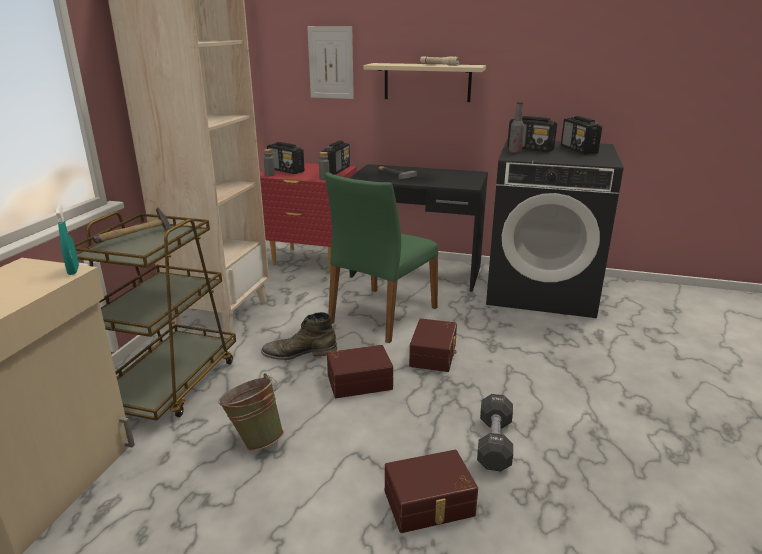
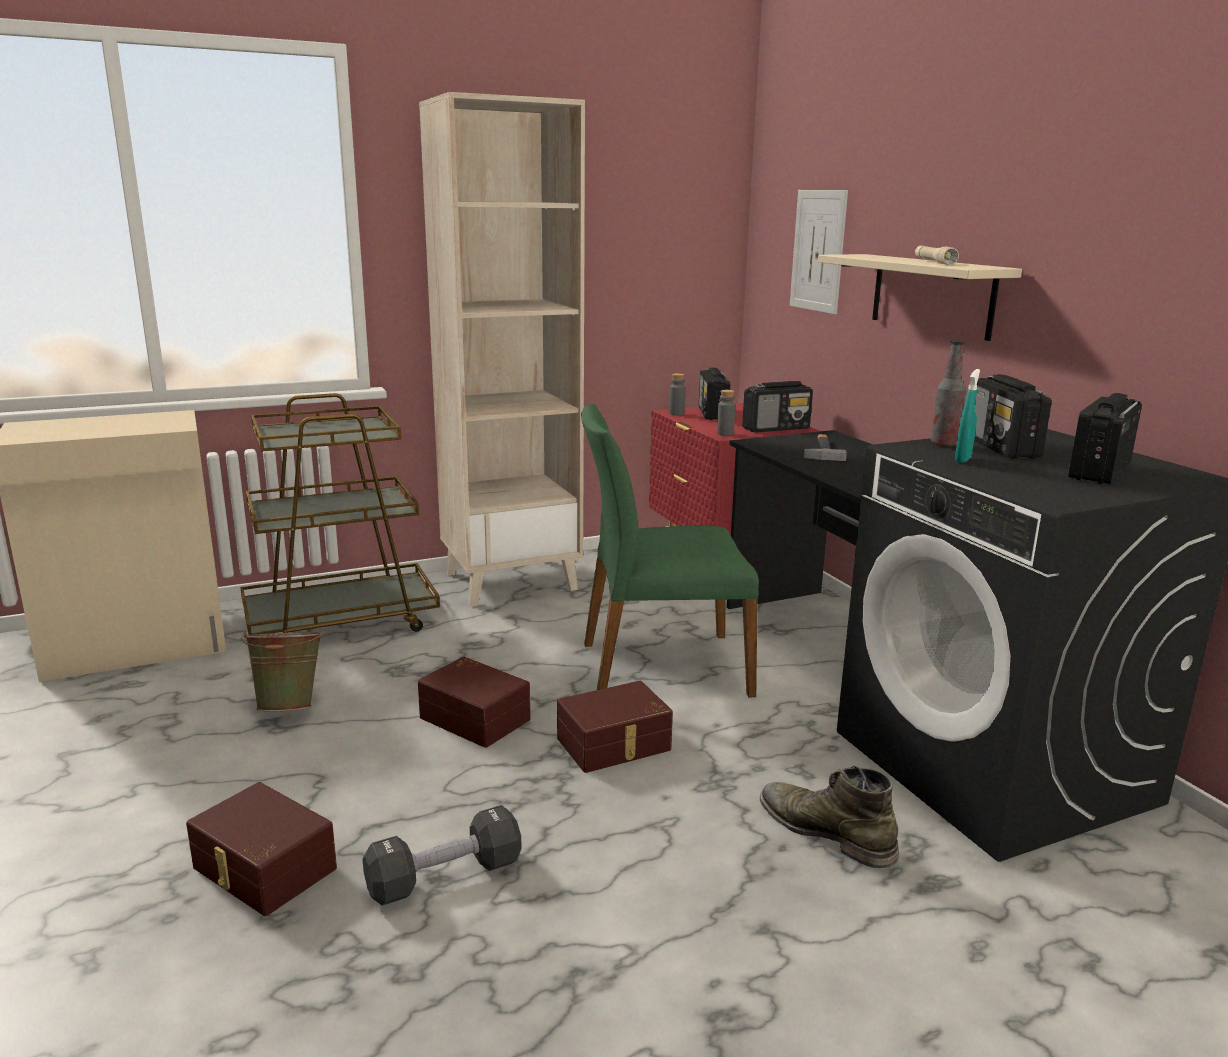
camera: 50 degrees right, 5 degrees down
turquoise spray bottle [55,204,79,275] -> turquoise spray bottle moved to [955,369,980,463]
hammer [92,207,172,244] -> none
green boot [261,312,337,360] -> green boot moved to [760,766,899,868]

